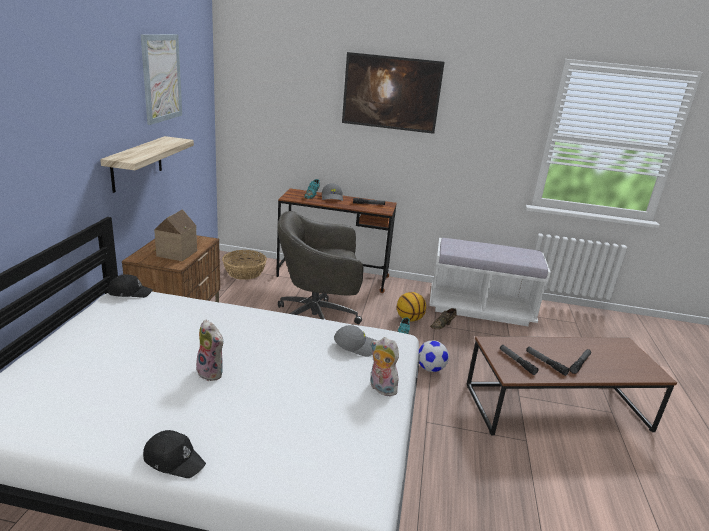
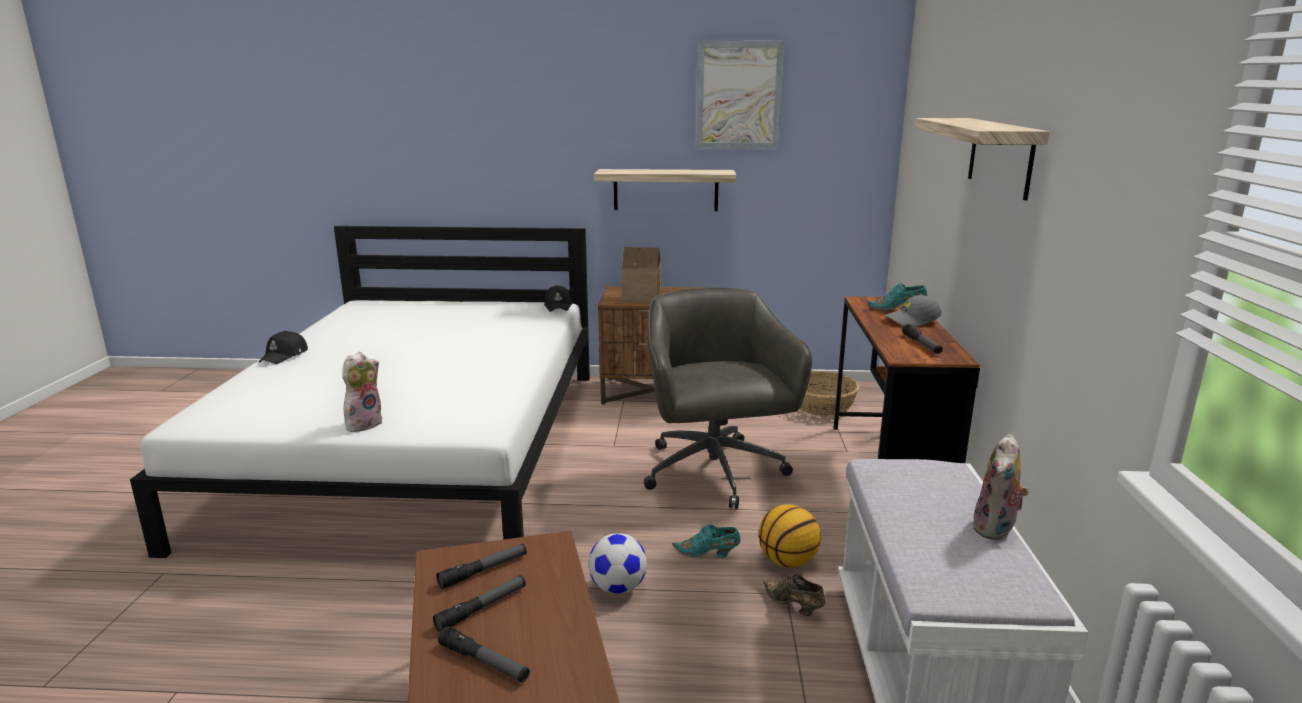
camera: 85 degrees right, 5 degrees down
plush toy [196,320,223,381] -> plush toy moved to [972,434,1029,540]
grey cap [334,325,376,357] -> none
picture [342,52,445,134] -> shelf [915,118,1049,201]

